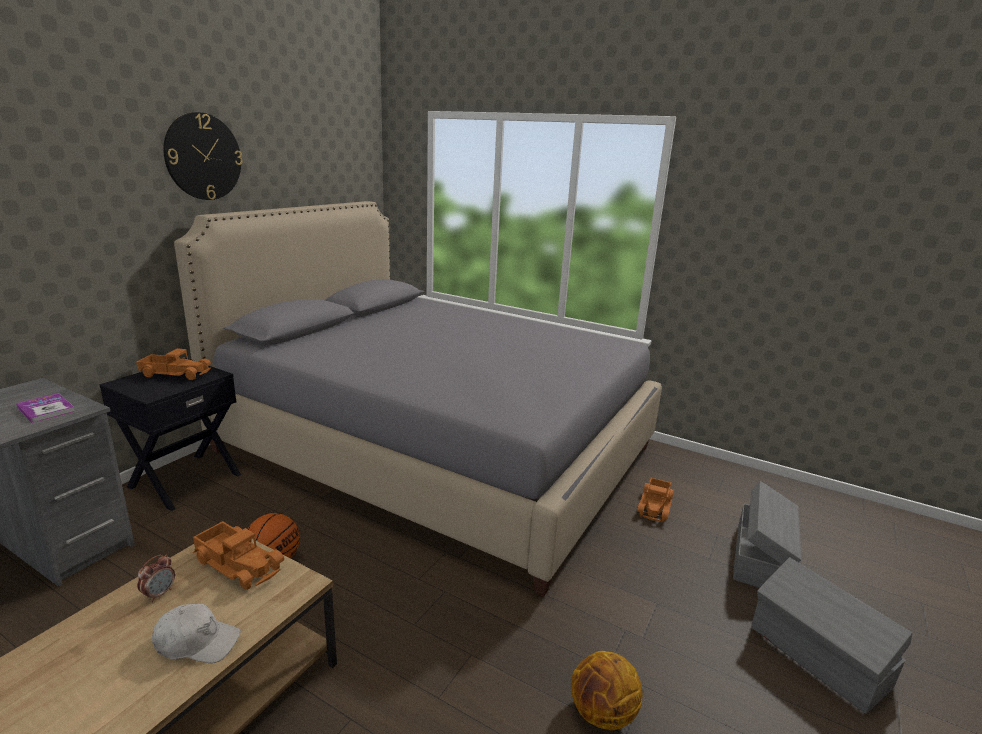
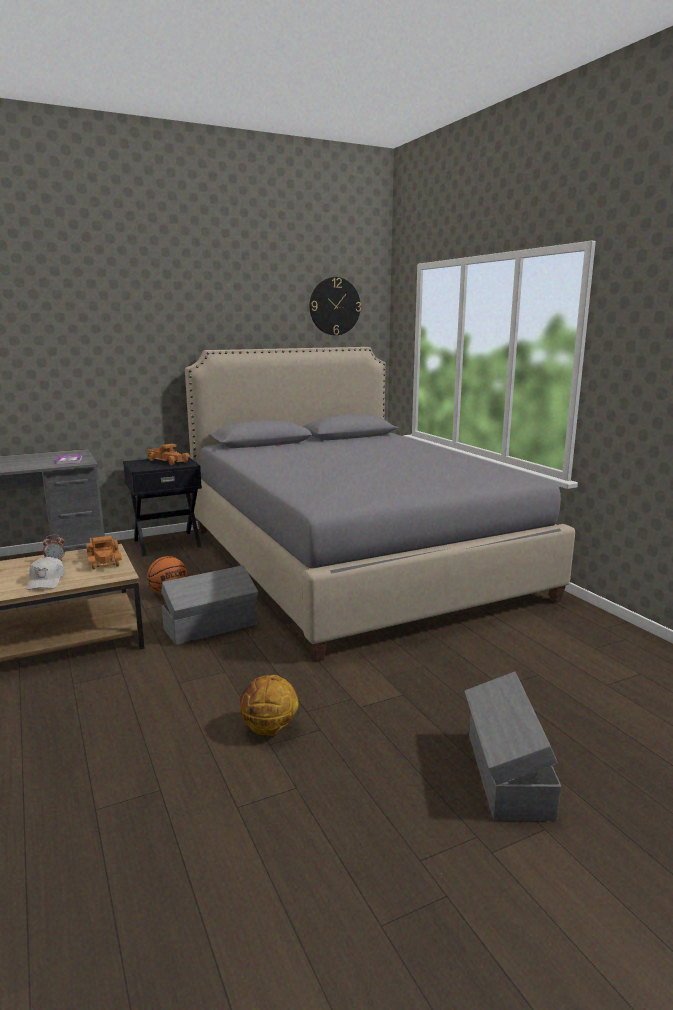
camera: 35 degrees right, 5 degrees down
white cap [152,604,241,663] -> white cap turned 45 degrees clockwise [26,557,64,590]
wall clock [163,112,243,200] -> wall clock moved to [310,277,361,335]
toy truck [637,478,674,522] -> none
grey storage box [733,481,801,588] -> grey storage box moved to [161,565,258,645]

